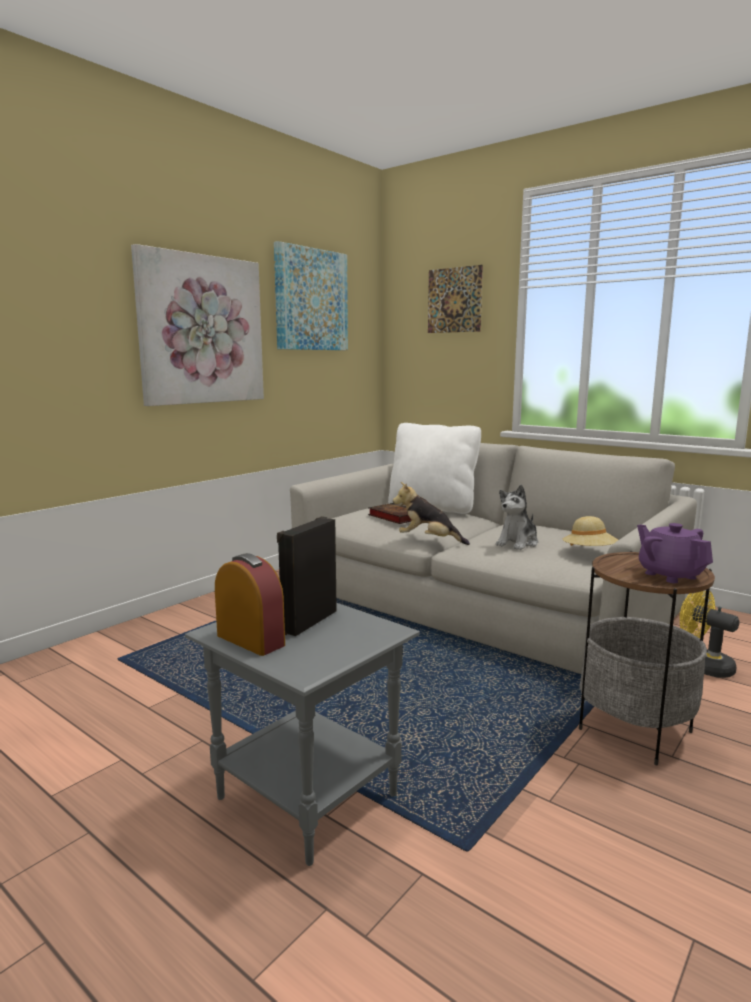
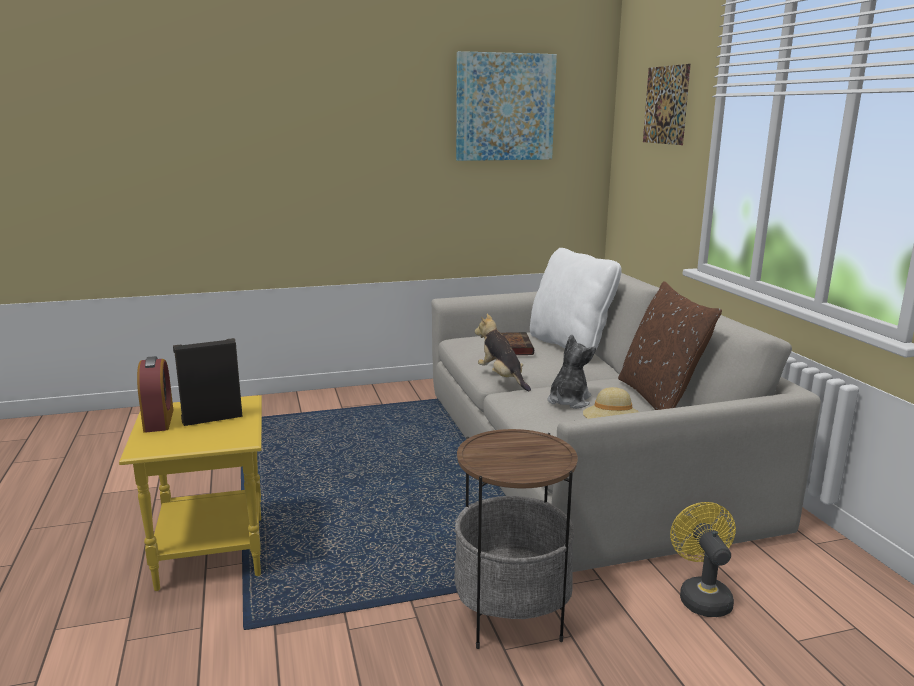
camera: 35 degrees right, 5 degrees up
picture [131,244,264,406] -> none
grey side table [185,603,420,866] -> yellow side table [119,395,262,591]
plush toy [496,484,538,550] -> plush toy turned 135 degrees clockwise [548,334,596,409]
purple teapot [637,523,713,583] -> none
none -> brown pillow [618,281,722,410]

